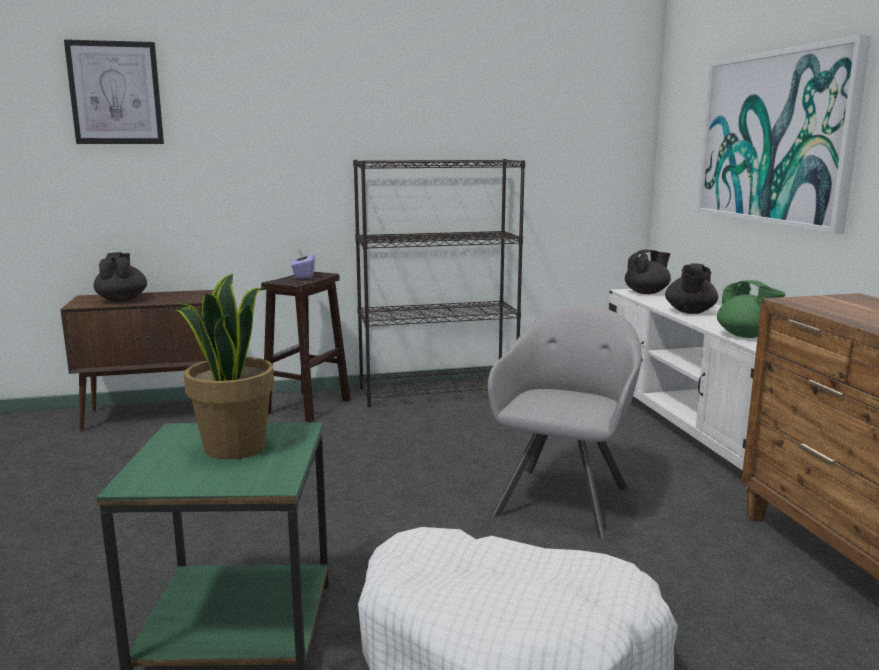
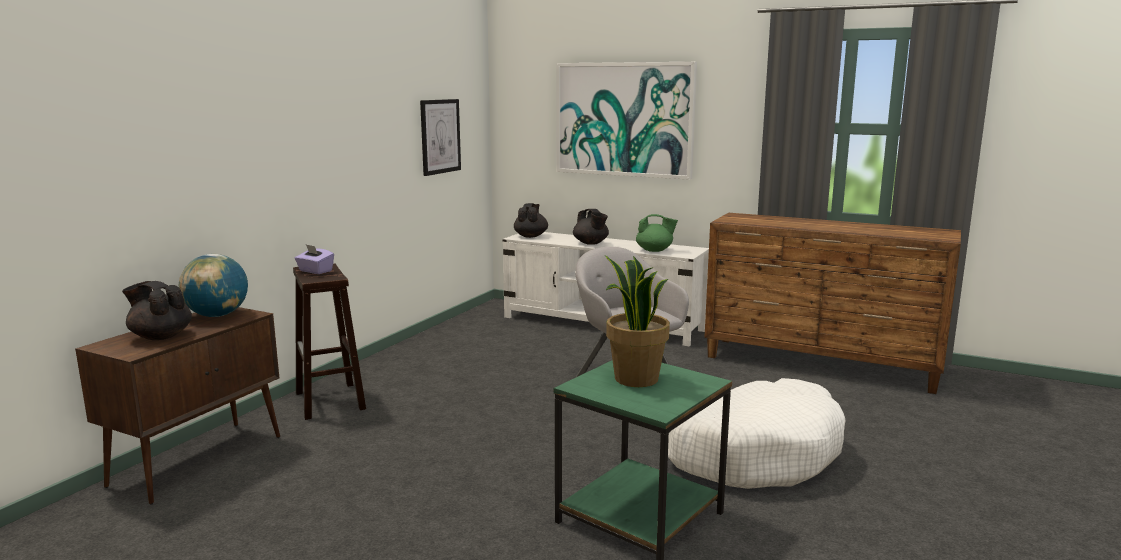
camera: 50 degrees left, 0 degrees up
picture [64,39,164,144] -> picture moved to [420,99,461,176]
black bookcase [353,159,525,407] -> none
none -> globe [179,254,248,317]

